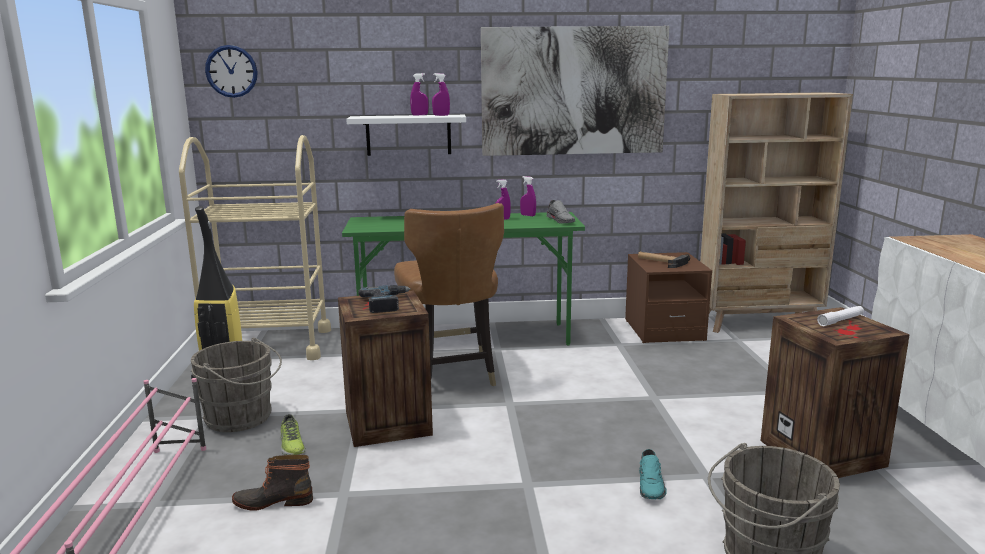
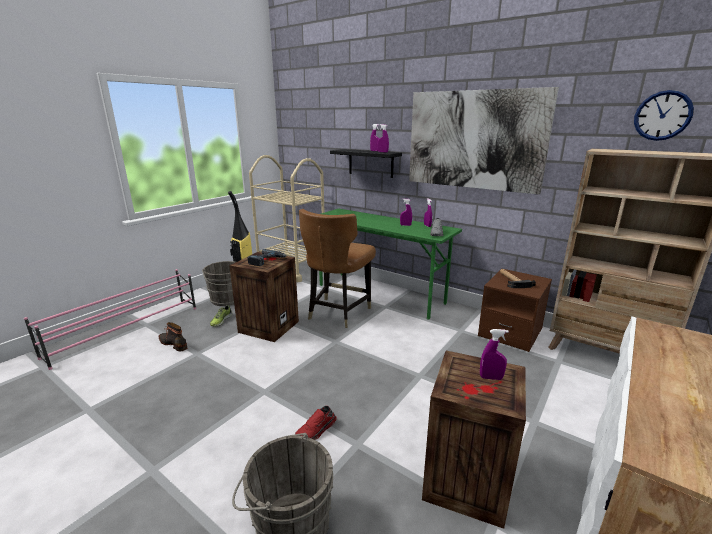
camera: 40 degrees right, 5 degrees up
wall clock [205,45,258,98] -> wall clock moved to [634,90,694,141]
white shelf [346,115,466,156] -> black shelf [330,149,402,178]
turquoise shoe [639,449,667,499] -> red shoe [295,406,337,440]
white flashlight [817,306,864,326] -> purple spray bottle [480,329,509,380]

